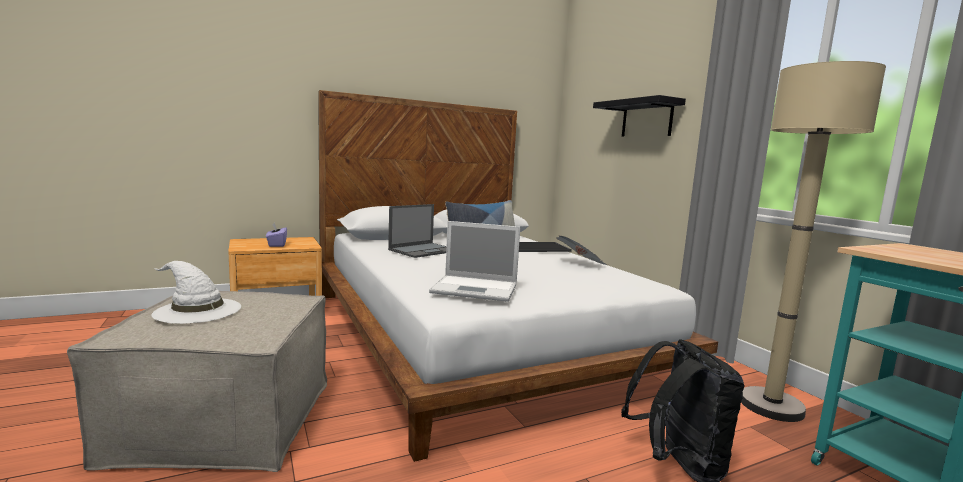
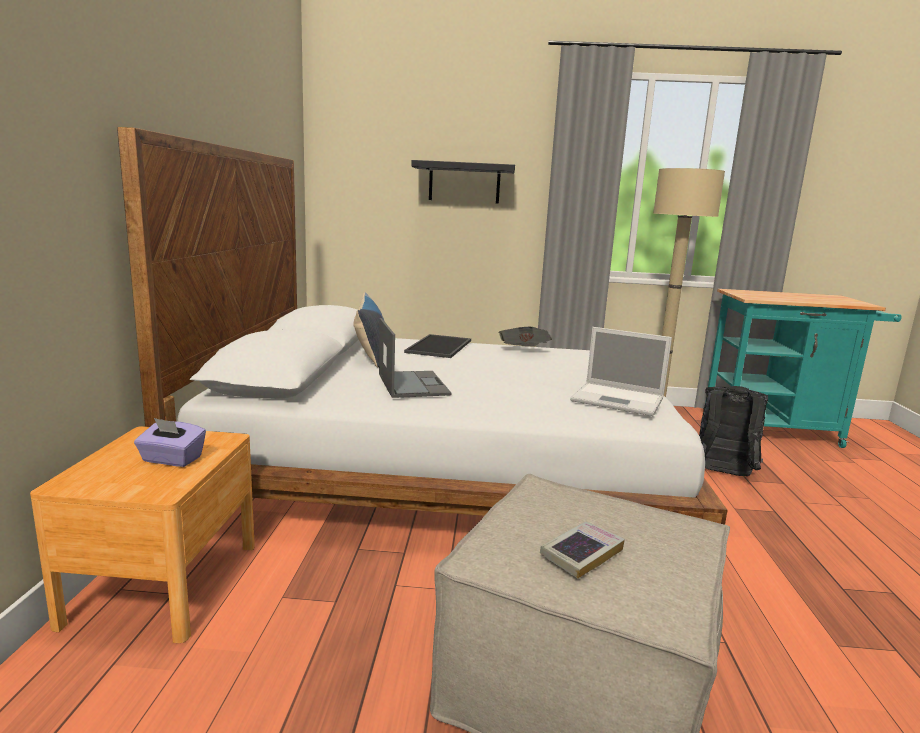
camera: 60 degrees left, 5 degrees up
white hat [152,261,241,324] -> book [540,521,625,579]
laptop [429,221,520,302] -> laptop turned 75 degrees clockwise [570,327,672,416]

